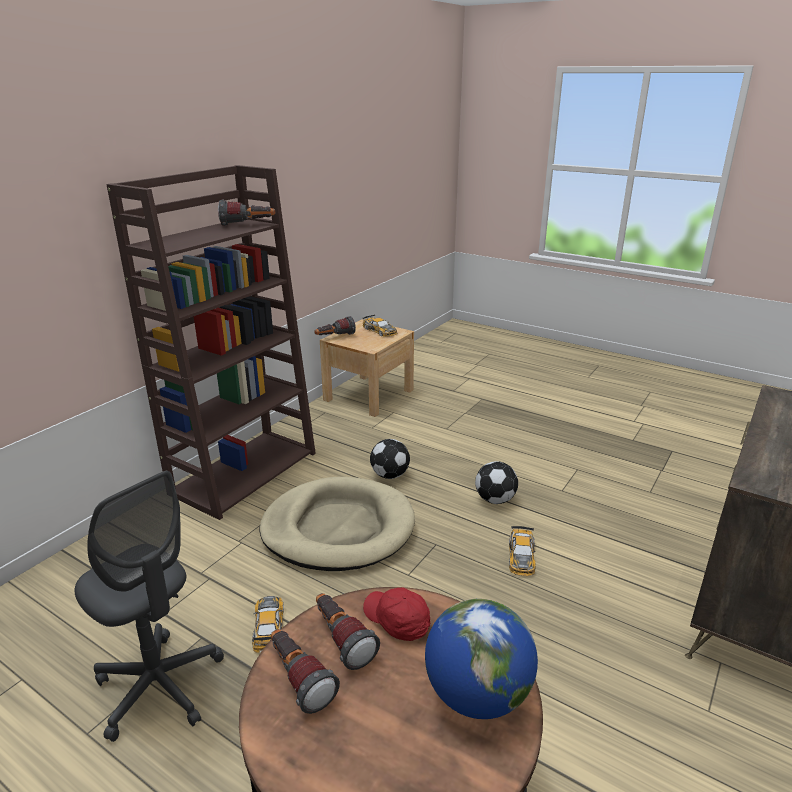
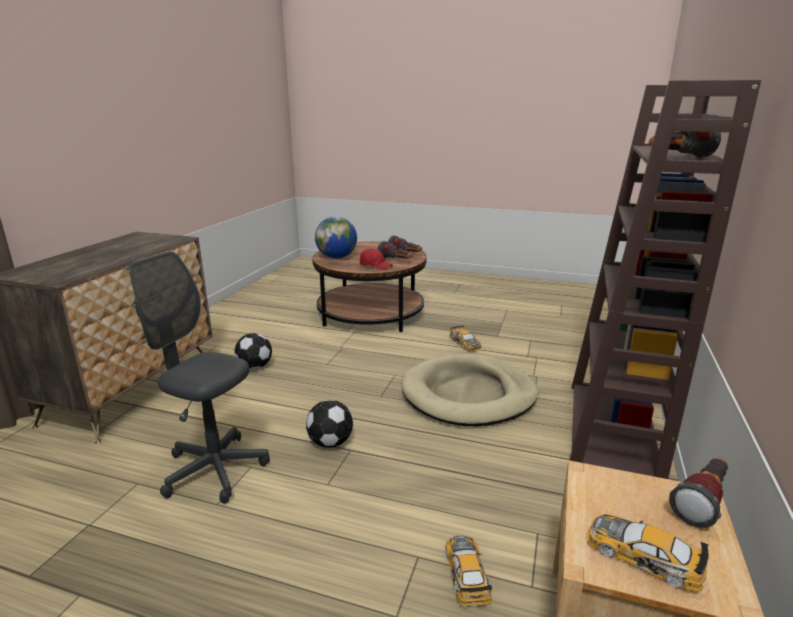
camera: 165 degrees right, 5 degrees down
grey office chair [75,471,224,742] -> grey office chair moved to [129,251,270,504]
football [370,439,410,479] -> football moved to [234,333,272,370]
toy car [509,526,536,576] -> toy car moved to [445,536,492,606]

